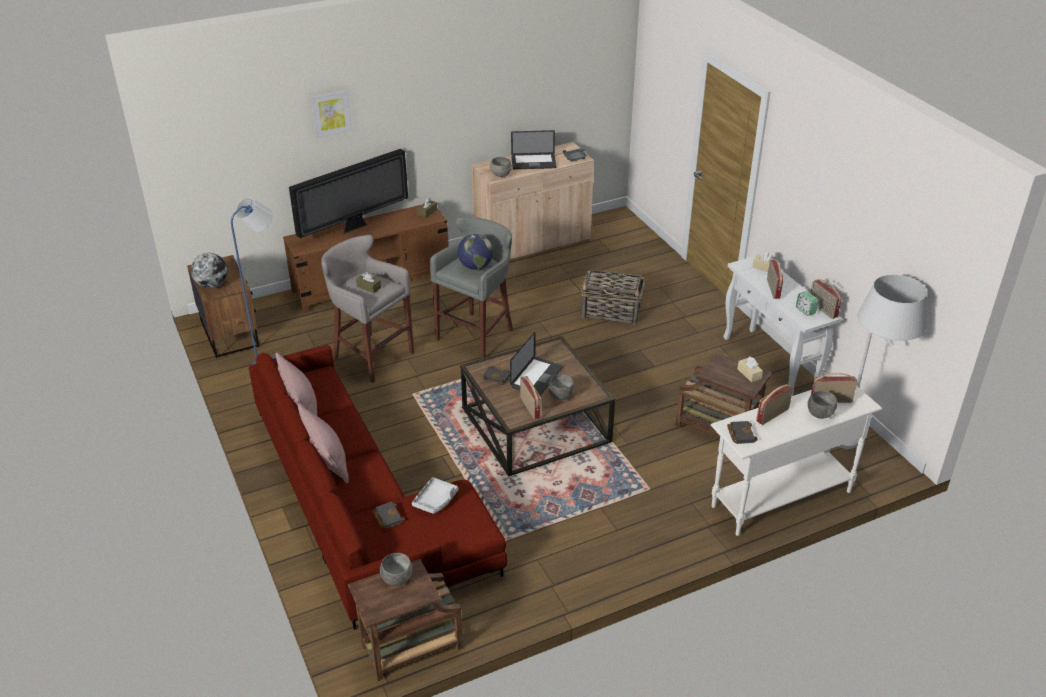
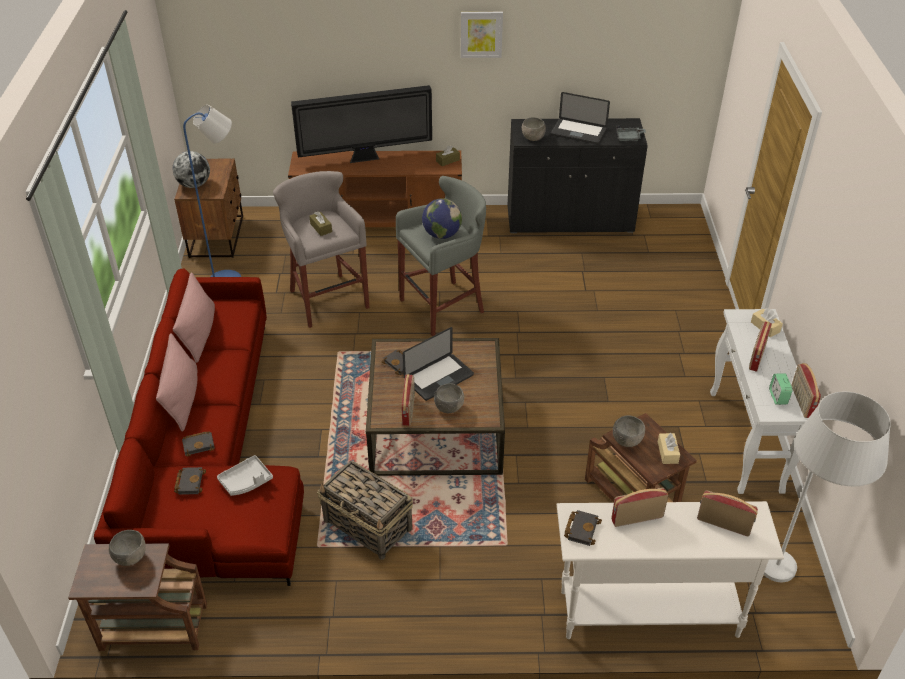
camera: 25 degrees right, 5 degrees up
picture [310,90,352,138] -> picture moved to [461,12,503,58]
beige cabinet [471,142,594,259] -> black cabinet [507,118,648,233]
basket [581,269,645,325] -> basket moved to [317,461,413,560]
grey bowl [808,391,838,419] -> grey bowl moved to [613,415,645,447]
none -> black book [182,431,215,457]

